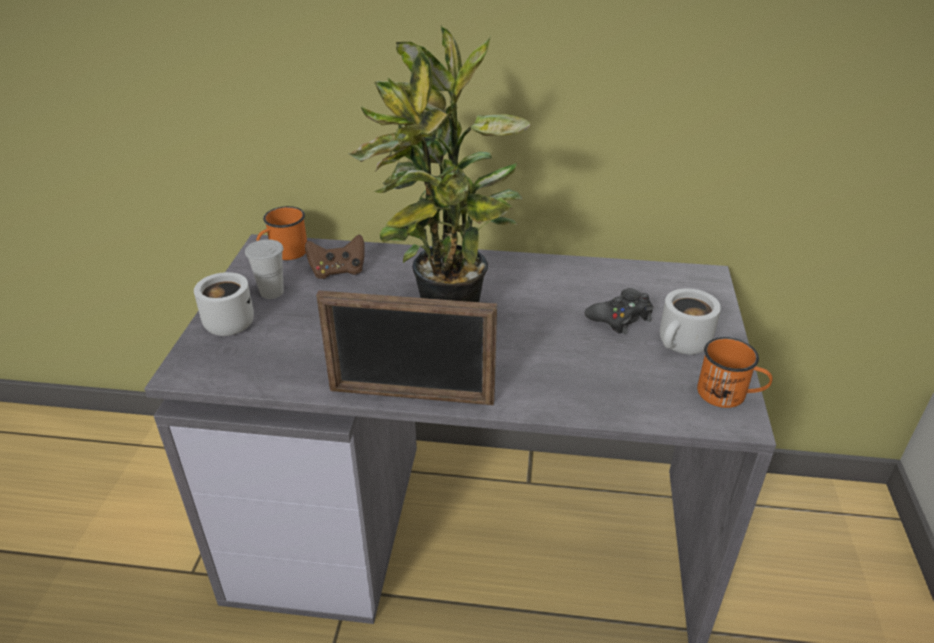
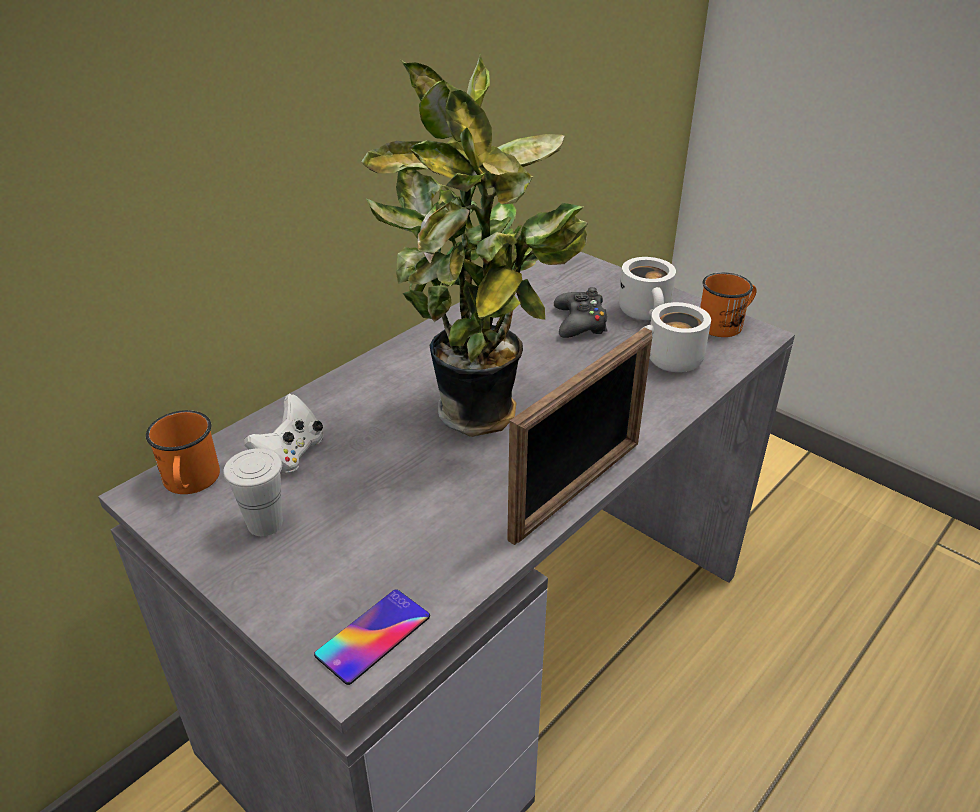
camera: 55 degrees left, 0 degrees up
white mug [194,272,254,336] -> white mug moved to [639,302,711,372]
brown game controller [305,234,365,279] -> white game controller [244,394,323,474]
none -> phone [314,590,430,685]

